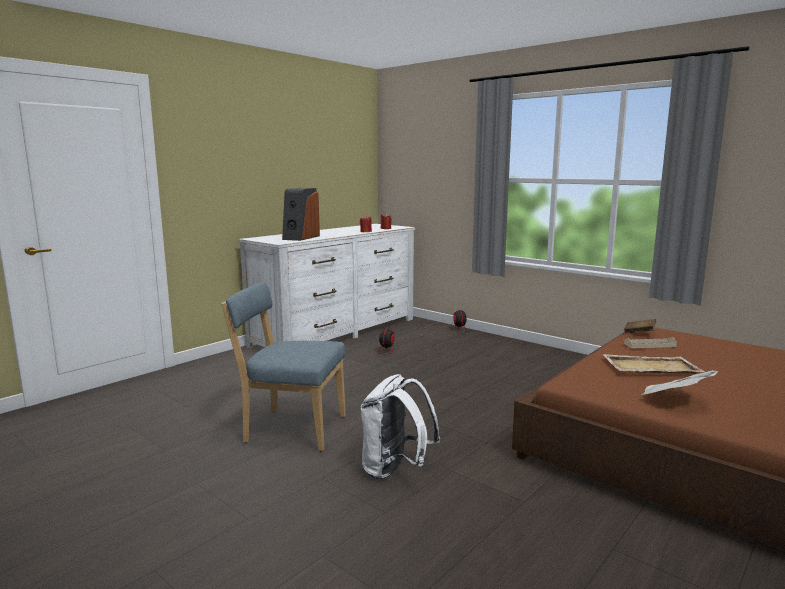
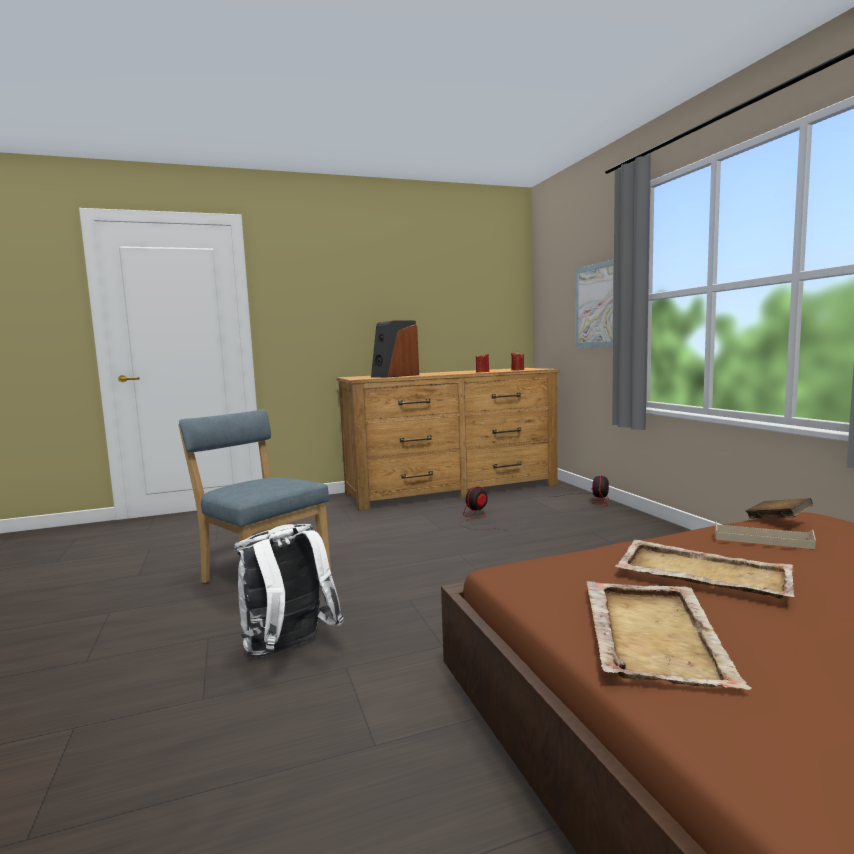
camera: 30 degrees right, 5 degrees down
white dresser [238,224,415,349] -> brown dresser [336,368,559,511]
newspaper [642,370,718,395] -> beige tray [587,581,751,690]
none -> picture [575,259,614,347]

